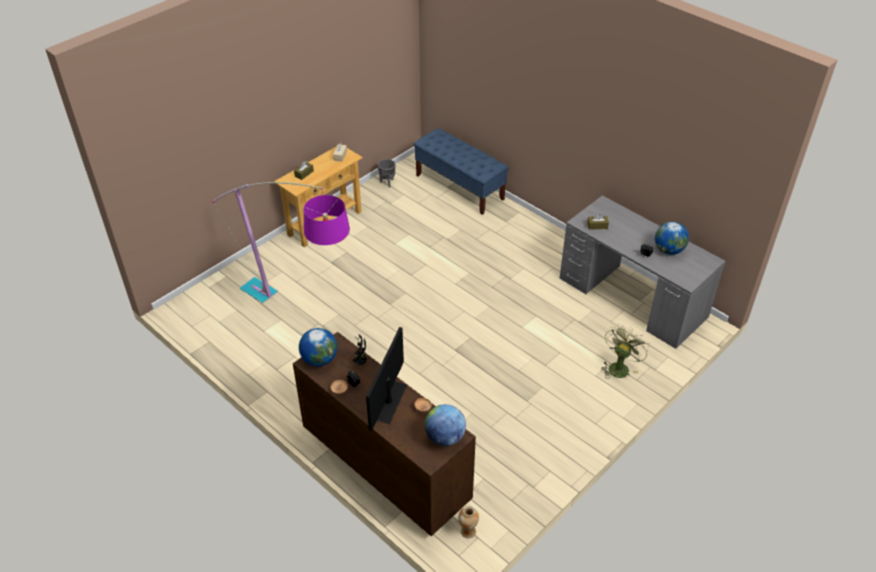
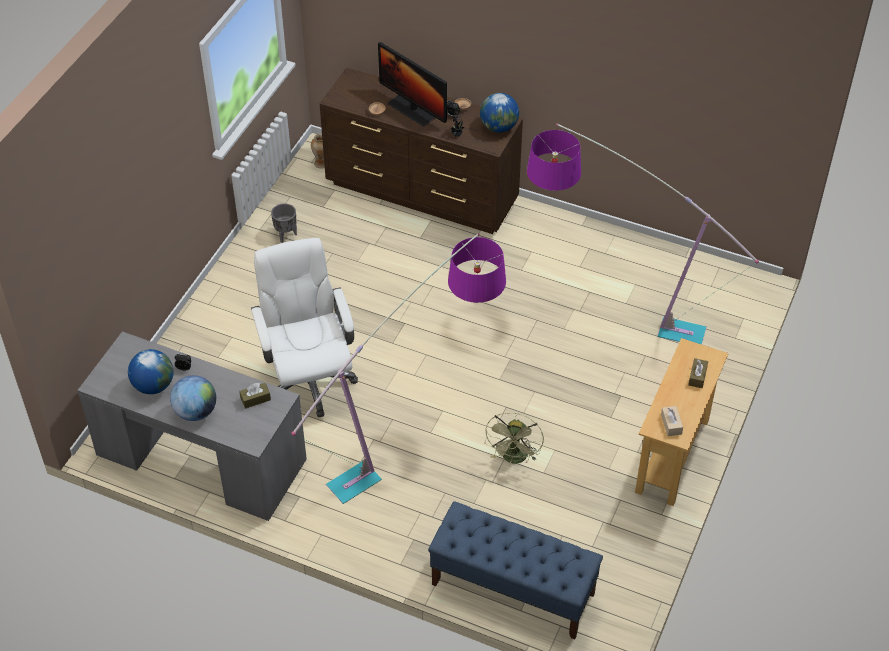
camera: 160 degrees right, 5 degrees up
monitor [366,327,407,431] -> monitor turned 135 degrees clockwise [378,42,447,127]
grey planter [378,159,395,187] -> grey planter moved to [271,203,297,243]
globe [425,404,466,446] -> globe moved to [170,375,216,421]
green fan [601,324,650,379] -> green fan moved to [485,413,544,464]
none -> white office chair [251,238,358,417]
none -> floor lamp [291,233,506,504]

